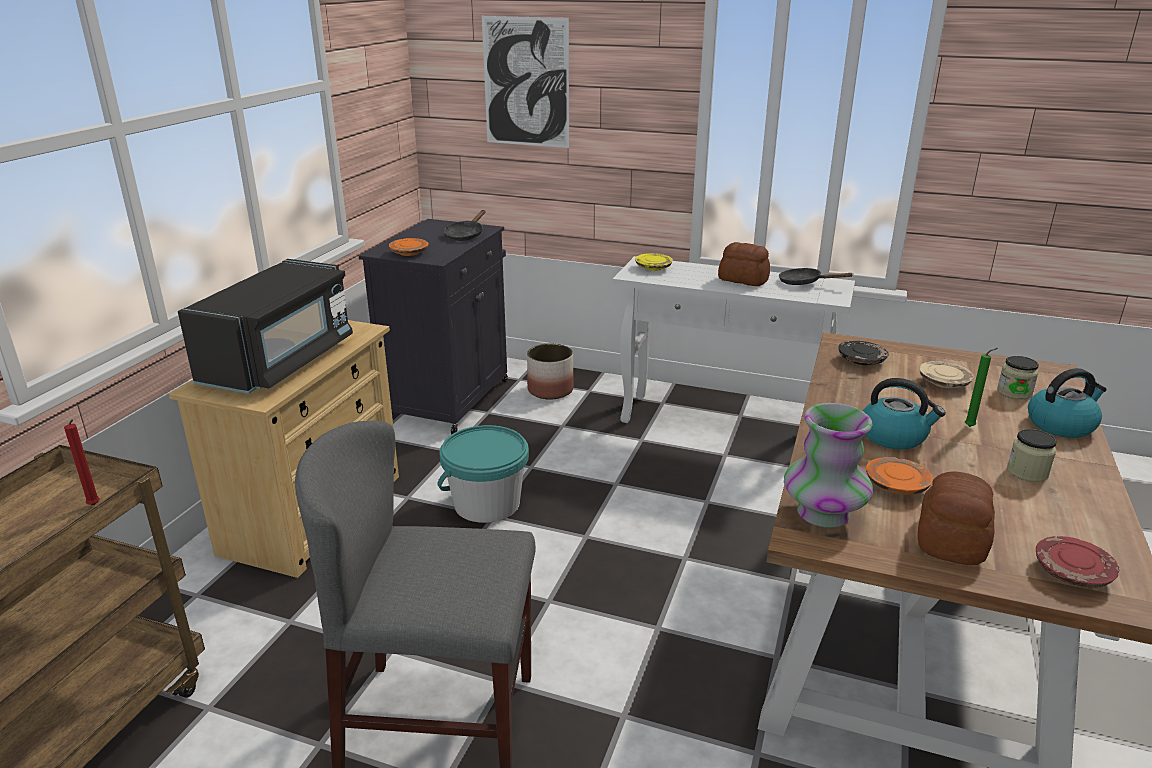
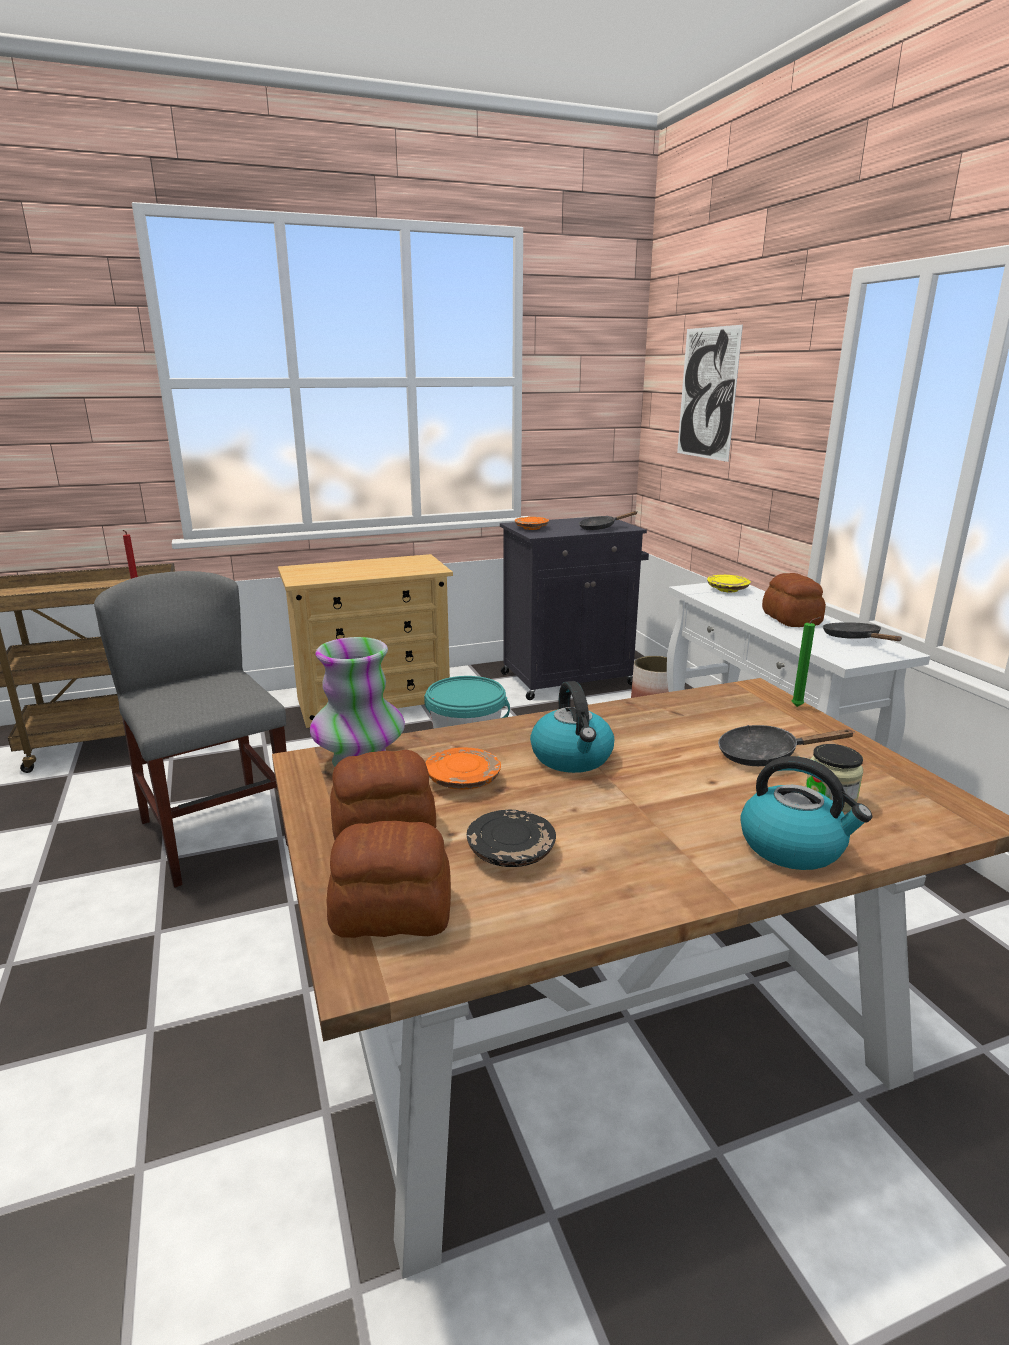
camera: 50 degrees right, 5 degrees down
black microwave [178,259,353,394] -> none
black plate [838,341,889,365] -> black plate moved to [466,810,556,867]
beige plate [919,361,974,388] -> black frying pan [718,725,855,766]
green candle [965,348,998,427] -> green candle moved to [792,617,821,707]
jar [1007,429,1057,482] -> none
red plate [1036,536,1119,588] -> bread [326,821,451,938]

